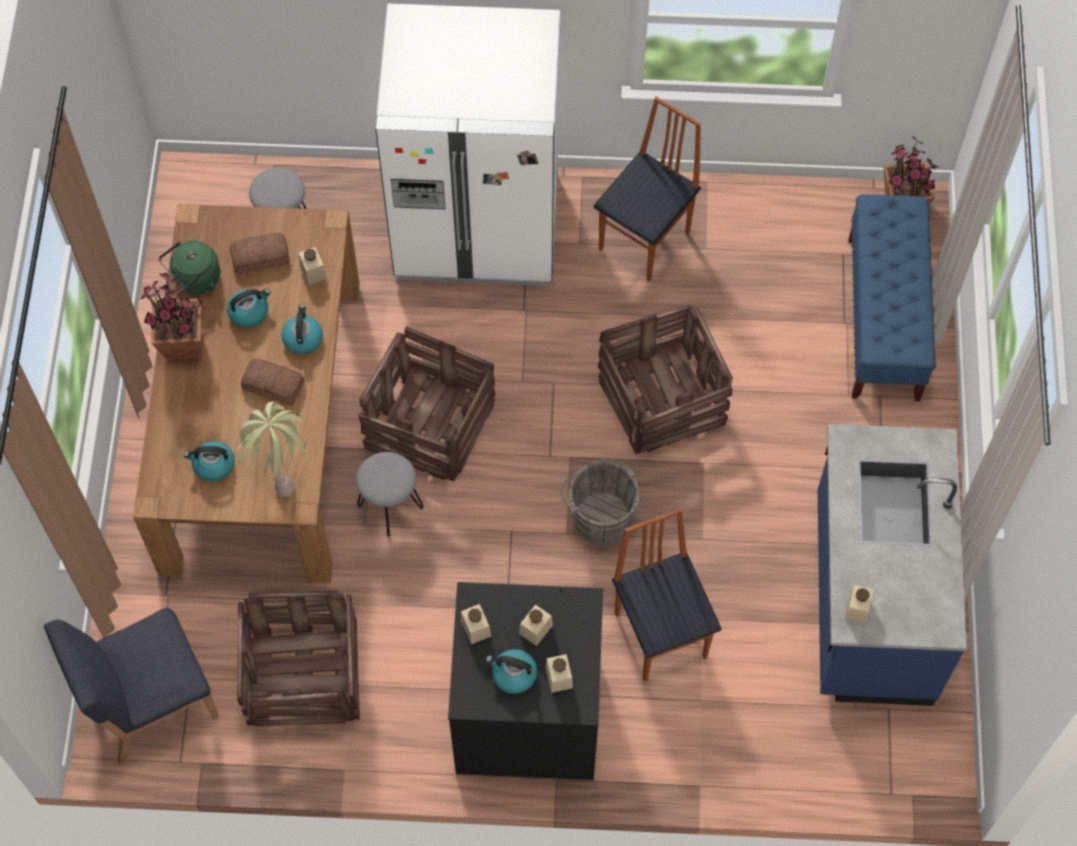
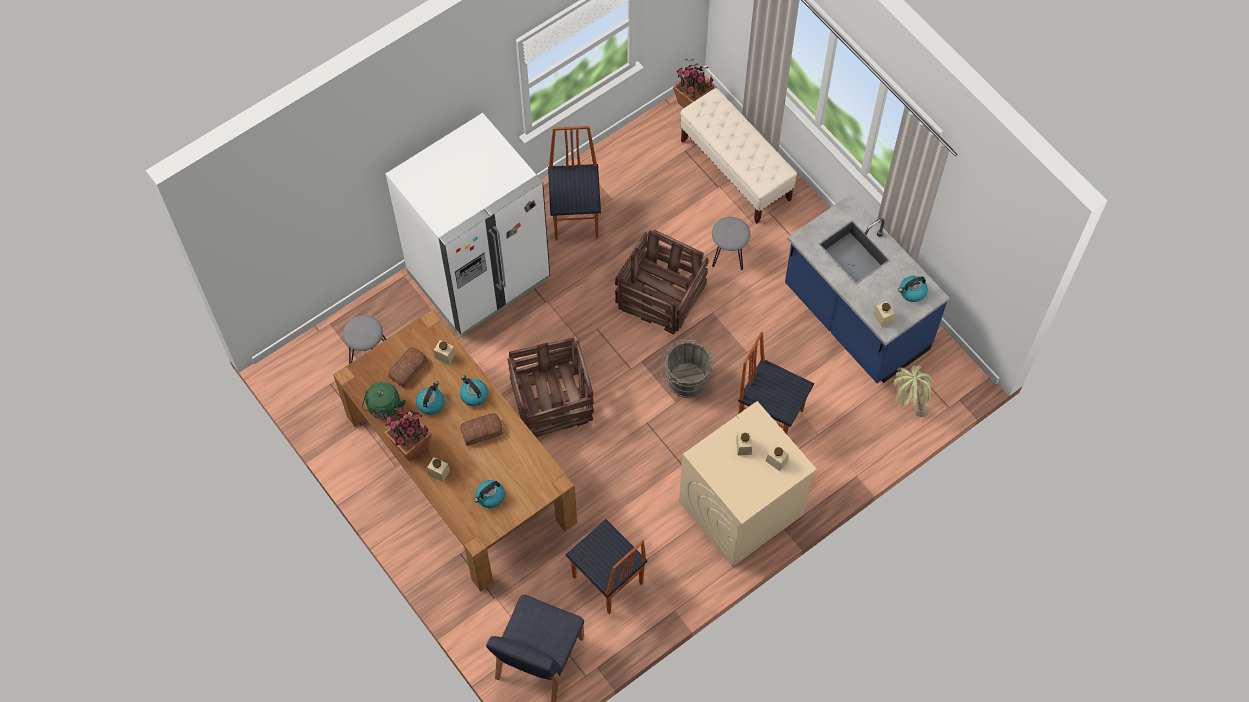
camera: 40 degrees left, 0 degrees up
potted plant [235,402,306,497] -> potted plant moved to [893,365,934,417]
crate [237,591,360,726] -> chair [566,519,647,614]
grey stool [356,452,423,537] -> grey stool moved to [712,217,751,270]
black washing machine [448,582,603,780] -> beige washing machine [679,401,817,567]
beige jar [461,604,491,644] -> beige jar moved to [427,457,450,482]
kettle [486,649,537,694] -> kettle moved to [898,276,928,302]
blue bench [848,194,936,401] -> beige bench [680,88,797,223]

